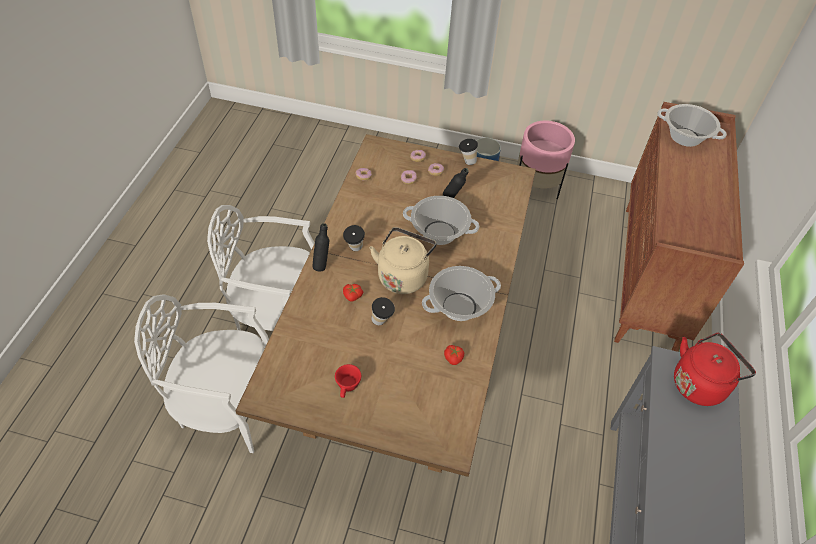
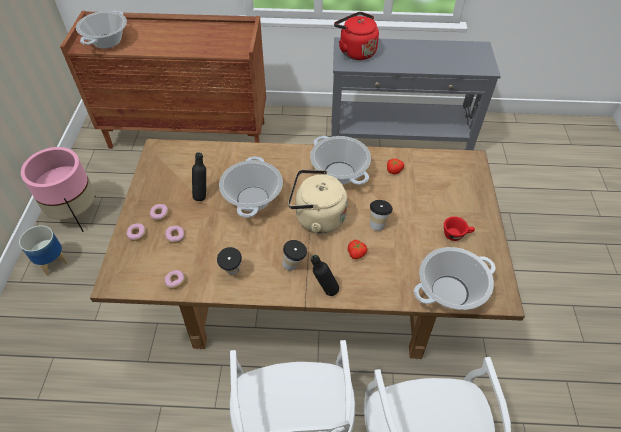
camera: 100 degrees left, 0 degrees up
cup [459,139,478,165] -> cup moved to [217,247,242,275]
none -> cooking pot [414,247,496,310]

